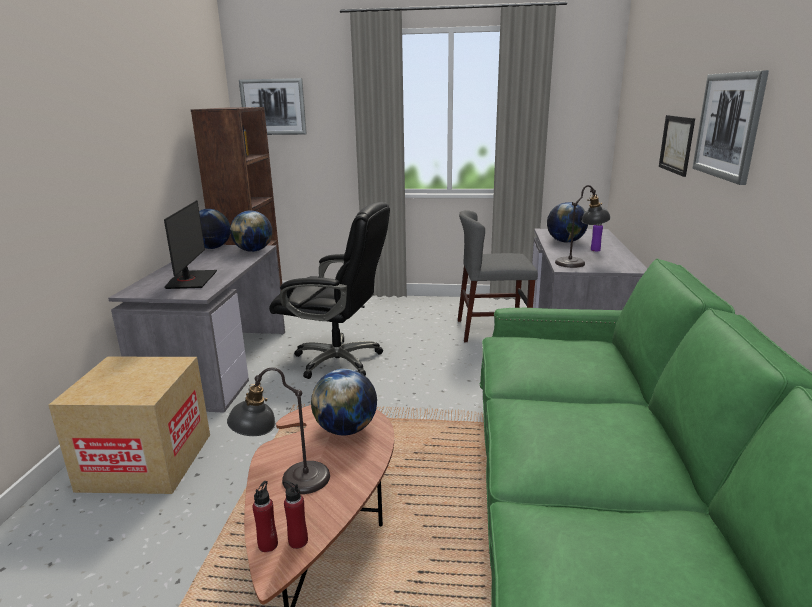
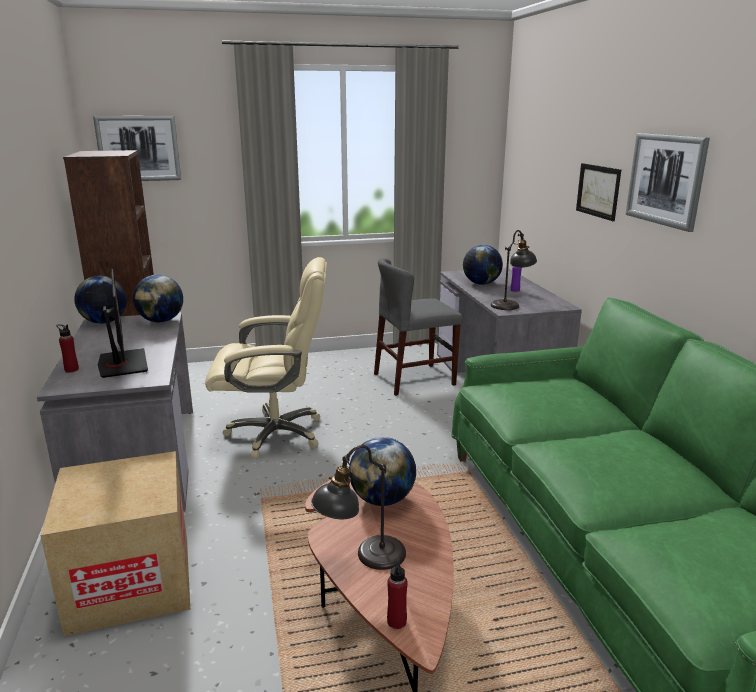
camera: 20 degrees left, 0 degrees up
black office chair [269,202,390,379] -> beige office chair [205,257,327,459]
red bottle [283,480,308,549] -> red bottle moved to [57,324,79,373]

